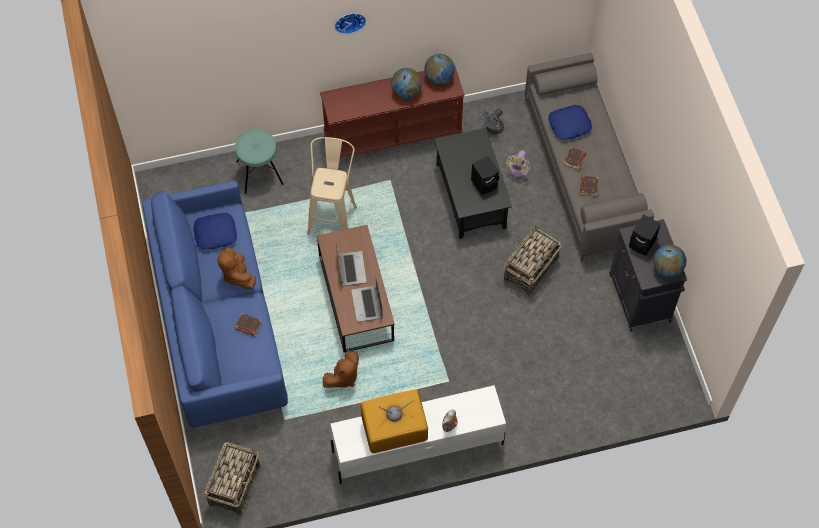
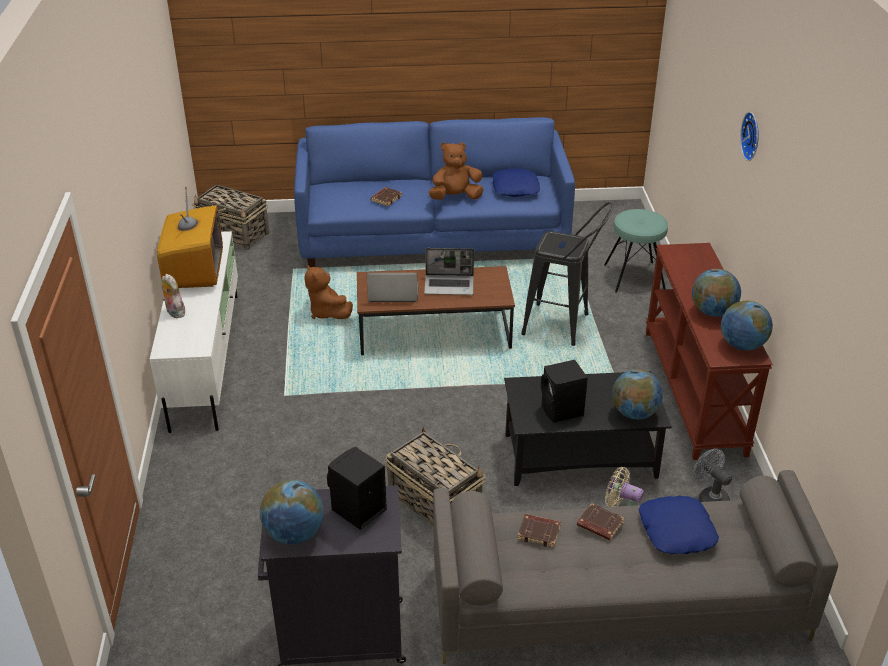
camera: 100 degrees right, 25 degrees down
beige stool [307,137,357,235] -> black stool [521,202,613,346]
none -> globe [612,369,663,419]

